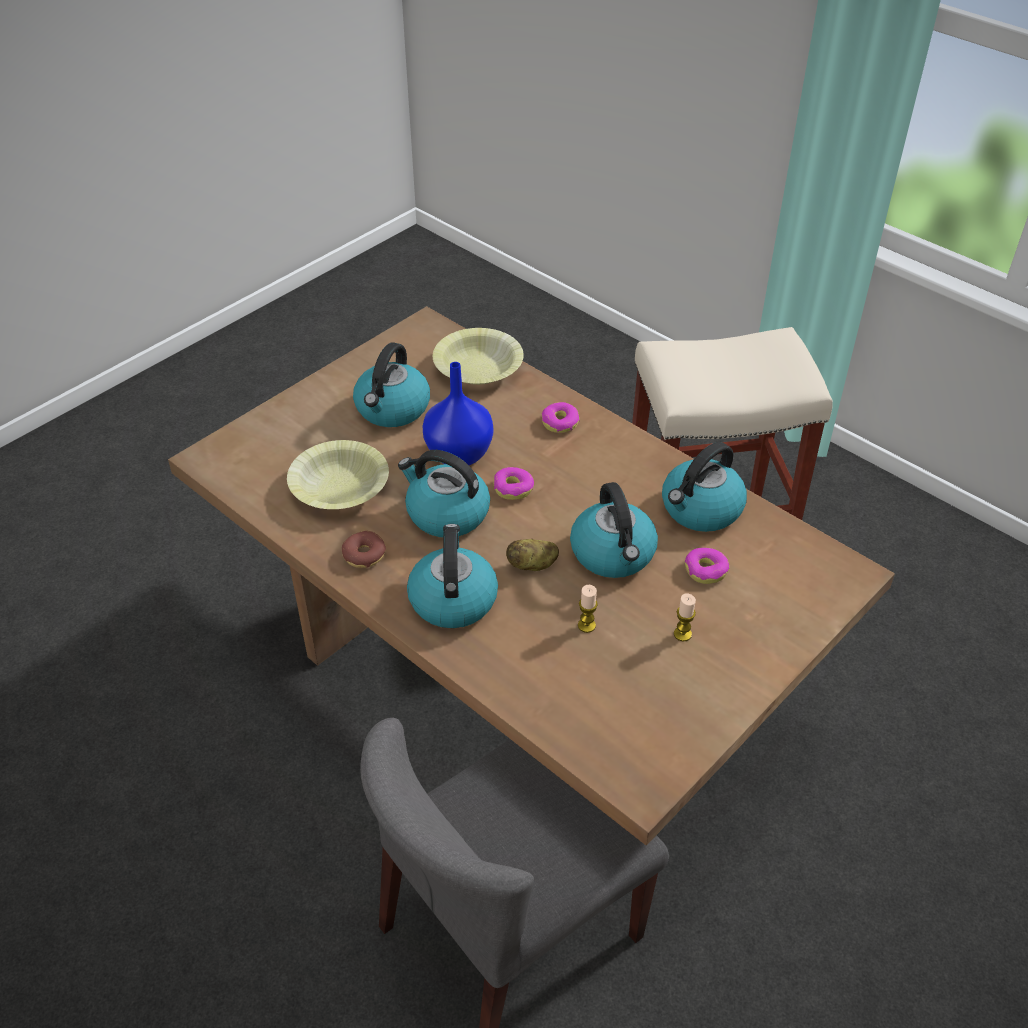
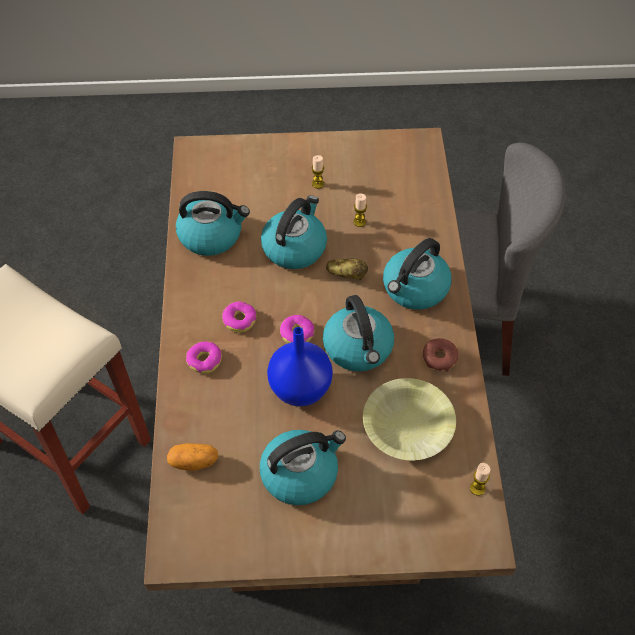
camera: 135 degrees left, 10 degrees up
yellow bowl [433,328,524,385] -> potato [167,443,218,471]
donut [685,548,729,584] -> donut moved to [222,301,256,333]
none -> candle [470,463,490,496]

